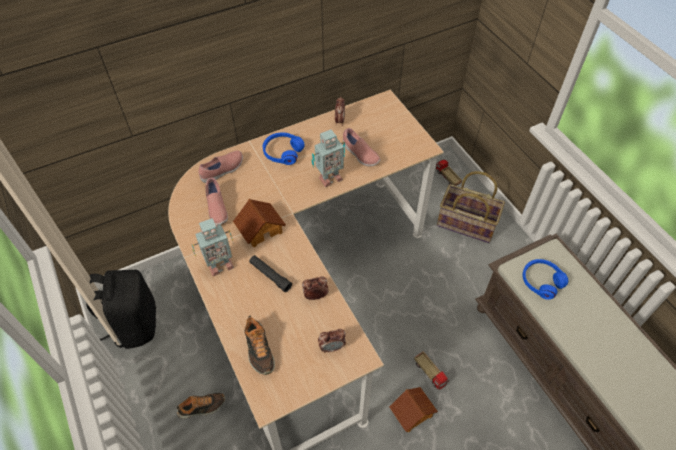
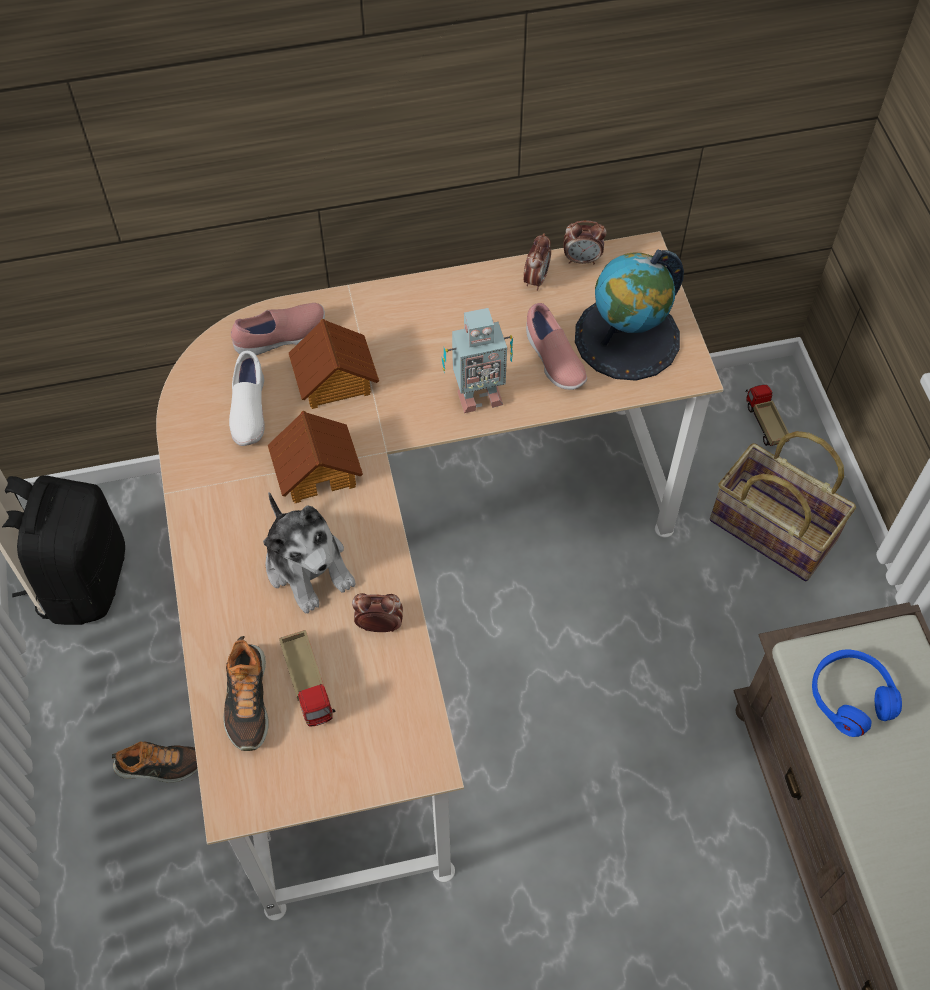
camera: 15 degrees right, 5 degrees up
toy robot [192,218,234,276] -> none
pink shoe [206,178,228,225] -> white shoe [229,351,265,446]
black flashlight [249,255,292,292] -> plush toy [263,492,356,613]
blue headphones [263,132,305,165] -> none
alarm clock [318,329,346,353] -> alarm clock moved to [563,221,607,264]
toy house [389,387,438,433] -> toy house moved to [289,319,379,409]
toy truck [414,351,449,390] -> toy truck moved to [279,630,336,727]
none -> globe [575,250,684,381]

